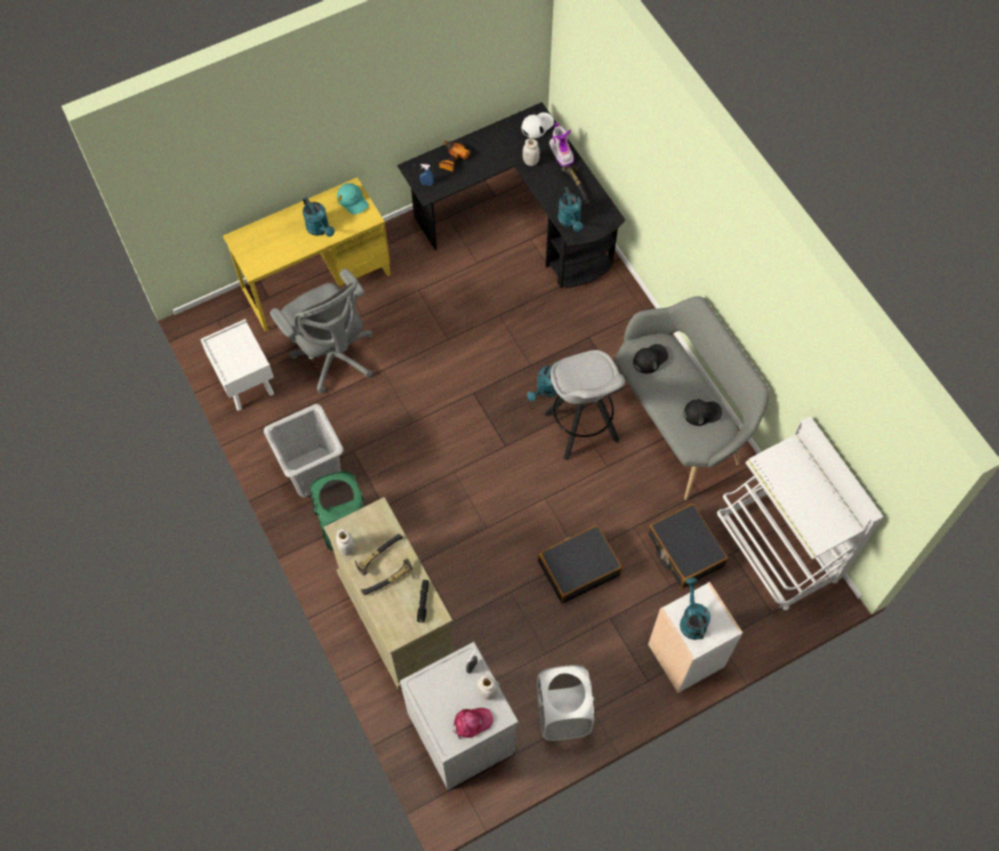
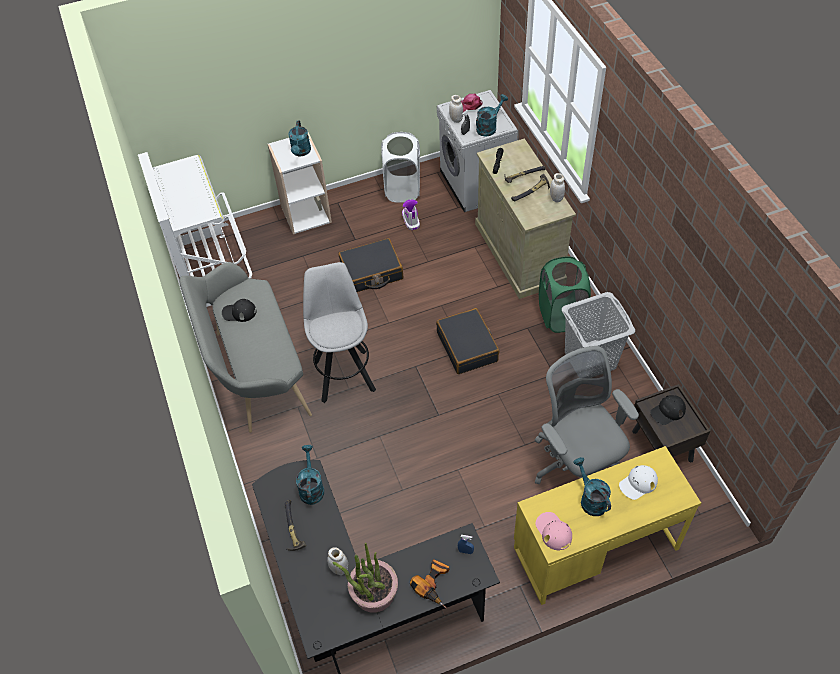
camera: 170 degrees left, 10 degrees down
white nightstand [200,319,274,411] -> brown nightstand [632,384,710,463]
turquoise cap [337,183,369,215] -> pink cap [535,512,572,550]
white cap [522,112,554,138] -> white cap moved to [619,465,658,500]
turquoise watering can [527,361,558,401] -> turquoise watering can moved to [476,94,508,137]
boot [549,123,574,167] -> boot moved to [402,200,420,230]
black cap [633,344,668,374] -> black cap moved to [650,395,686,425]
black suitcase [648,503,728,588] -> black suitcase moved to [436,308,499,374]
none -> potted plant [333,543,398,612]

